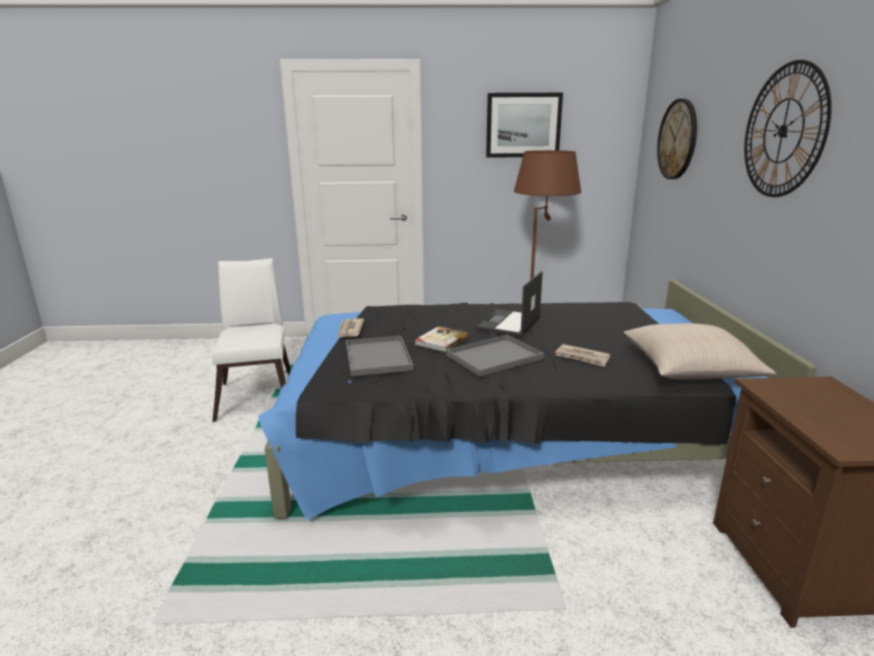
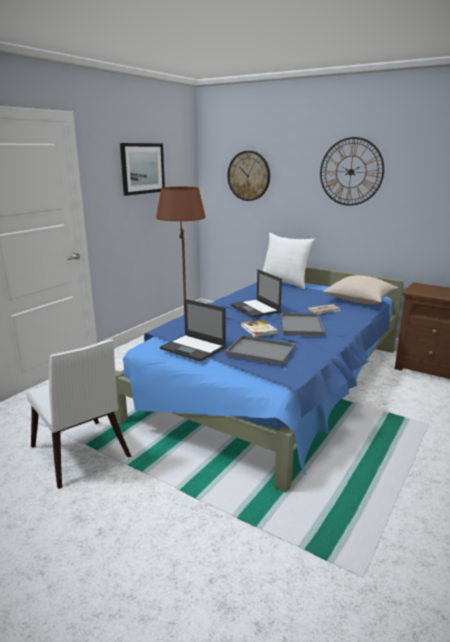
camera: 55 degrees left, 0 degrees up
white chair [212,258,291,422] -> white chair turned 150 degrees counterclockwise [27,339,131,489]
black bed [258,280,817,520] -> blue bed [114,267,404,492]
newspaper [337,318,364,338] -> laptop [160,299,226,362]
none -> white pillow [262,233,316,289]

